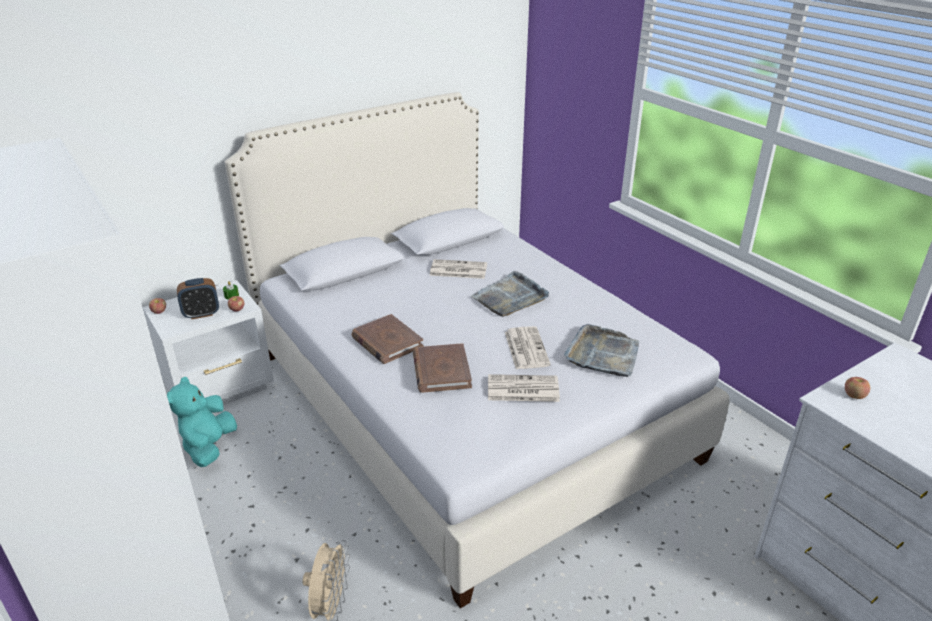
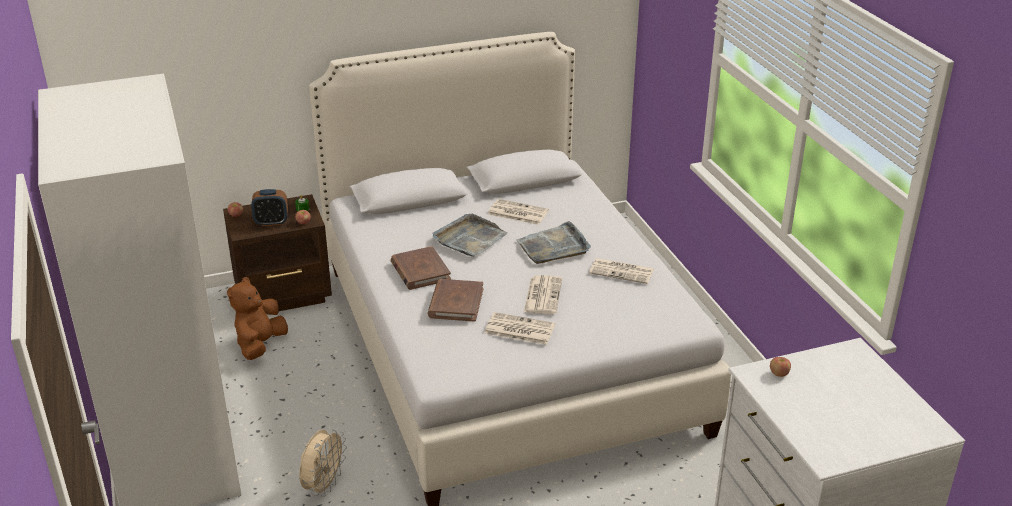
camera: 15 degrees right, 0 degrees up
white nightstand [143,280,274,405] -> brown nightstand [223,194,332,311]
turquoise plush toy [167,377,237,467] -> brown plush toy [227,277,288,360]
grey tray [564,324,639,377] -> grey tray moved to [433,214,508,257]
none -> newspaper [589,258,654,284]

